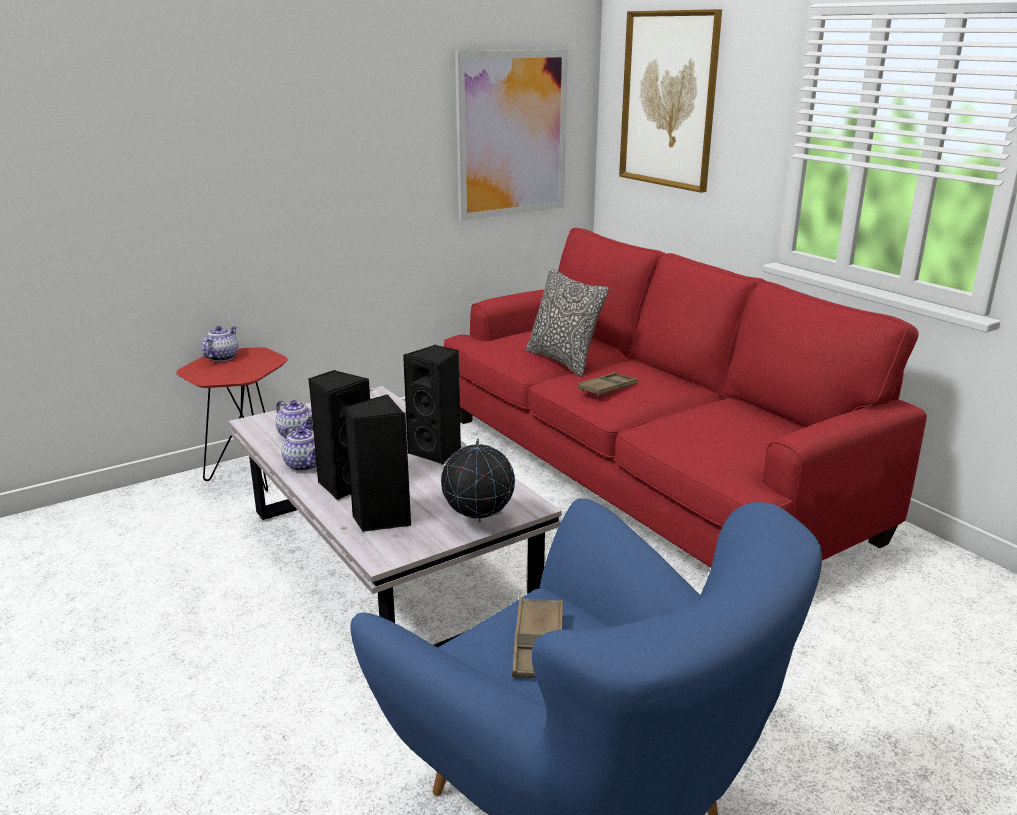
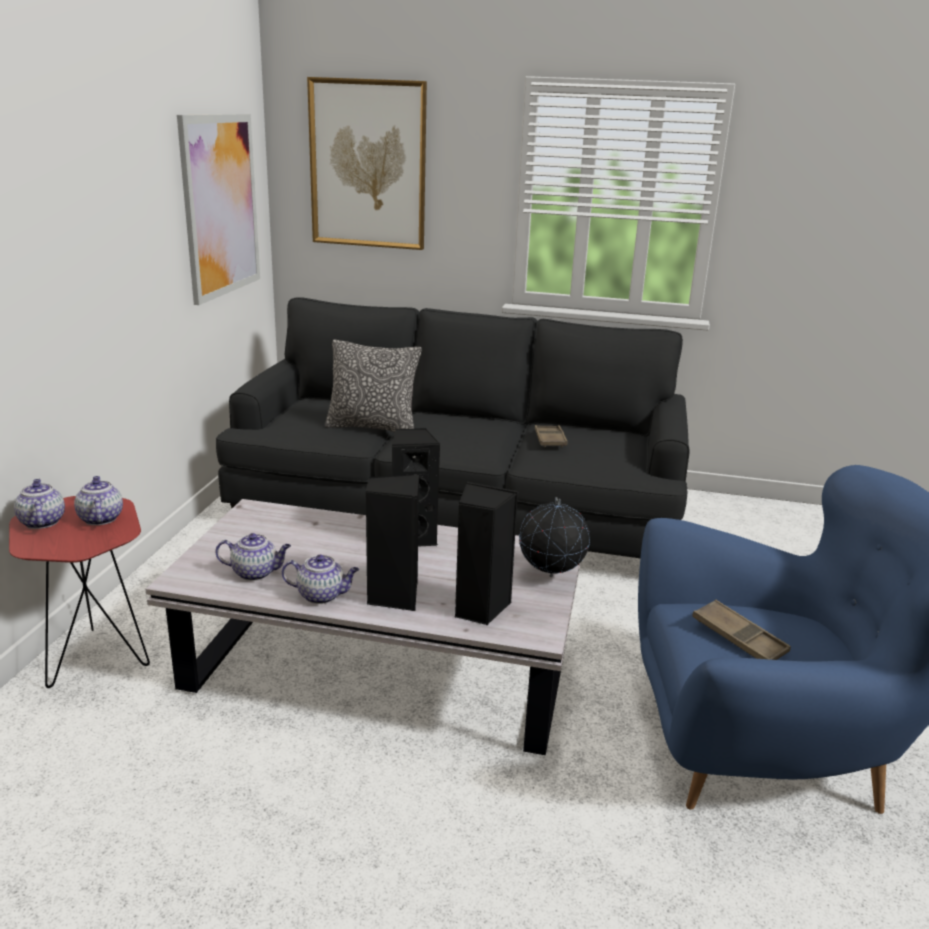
camera: 45 degrees left, 0 degrees up
red sofa [444,228,927,568] -> black sofa [216,297,690,558]
brown tray [577,372,638,396] -> brown tray moved to [535,425,567,448]
none -> teapot [74,476,123,525]

